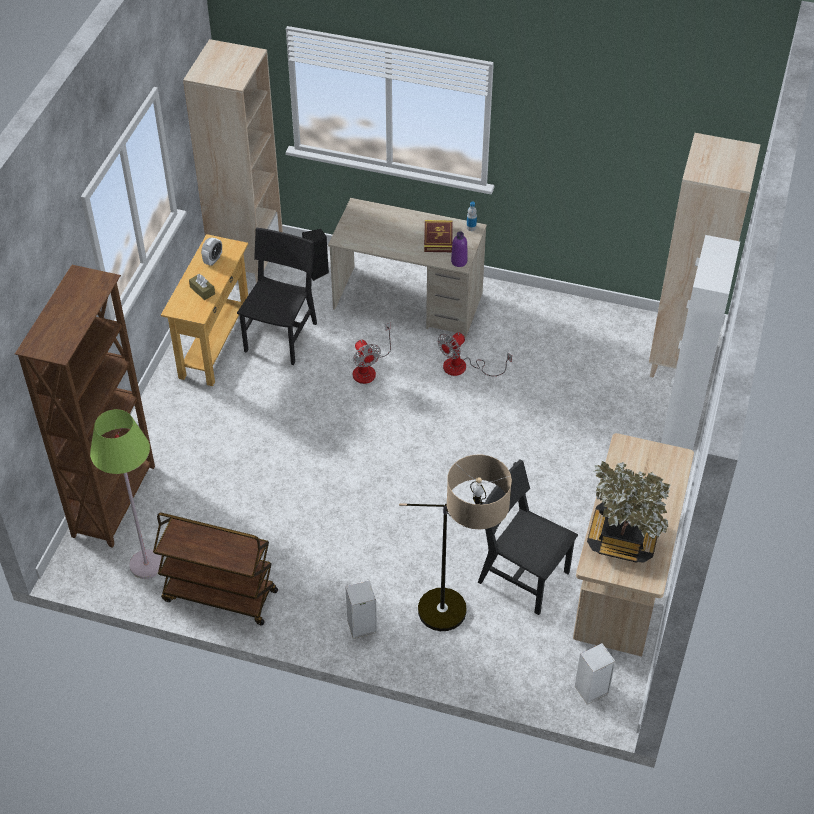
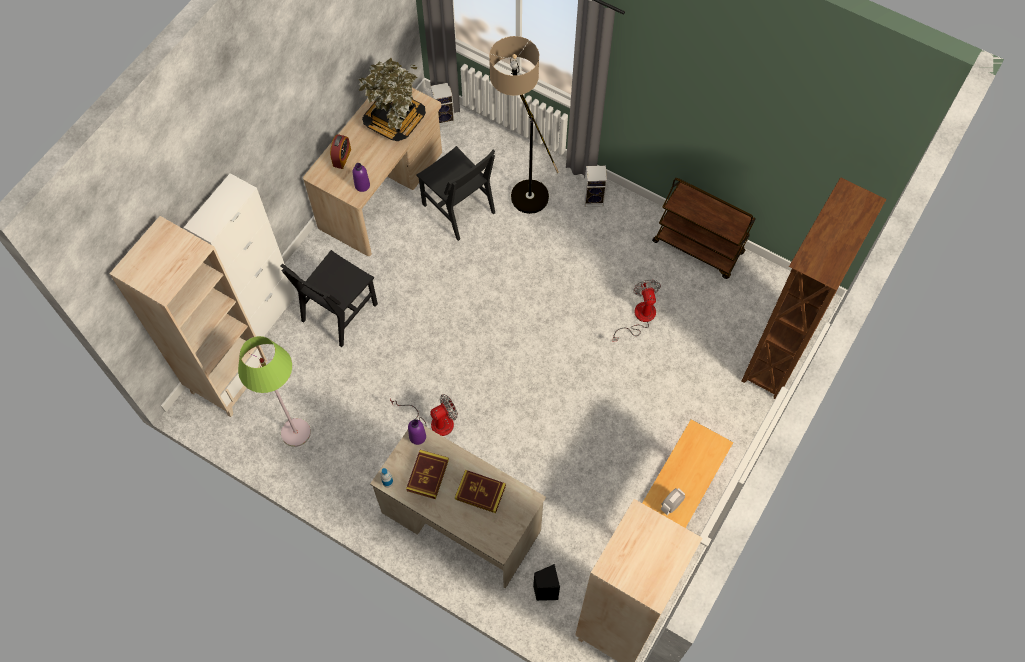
camera: 165 degrees left, 15 degrees up
green floor lamp [90,409,164,579] -> green floor lamp moved to [238,336,311,447]
brown tissue box [189,274,215,300] -> none
black chair [237,228,317,365] -> black chair moved to [281,250,378,347]
fan [353,323,391,384] -> fan moved to [612,280,661,342]
none -> alarm clock [330,134,351,169]
none -> purple bottle [353,163,370,192]
none -> book [455,470,506,513]

